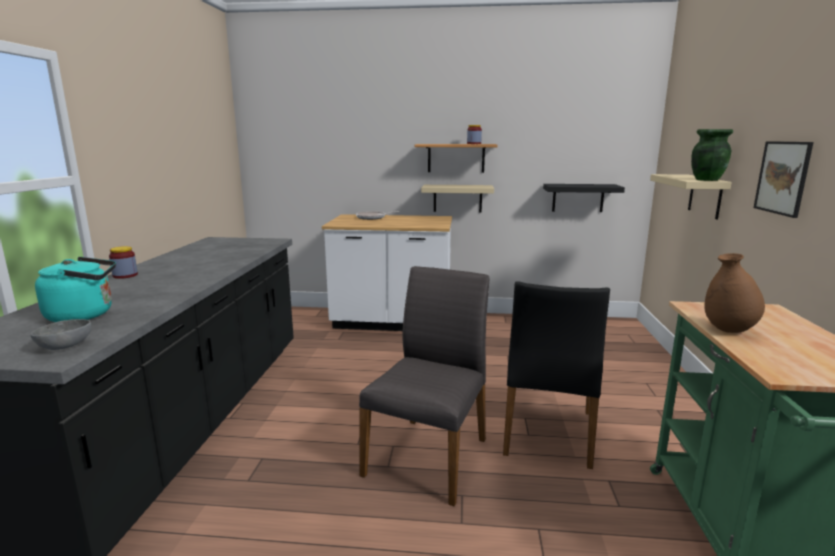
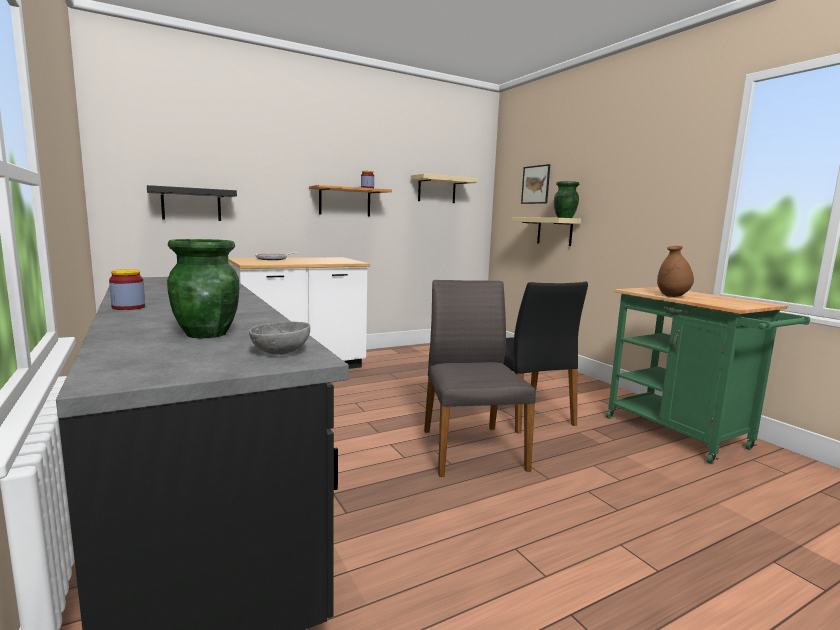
camera: 35 degrees left, 5 degrees down
turquoise kettle [35,257,116,322] -> green vase [167,239,239,338]
beige shelf [421,185,494,213] -> beige shelf moved to [411,174,477,203]
black shelf [543,184,625,212] -> black shelf moved to [147,185,237,221]
picture [754,141,814,218] -> picture moved to [521,164,550,204]

